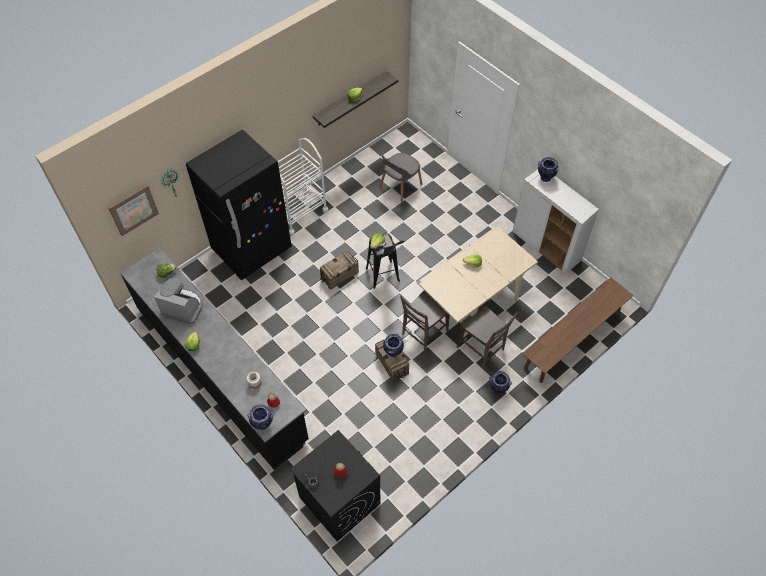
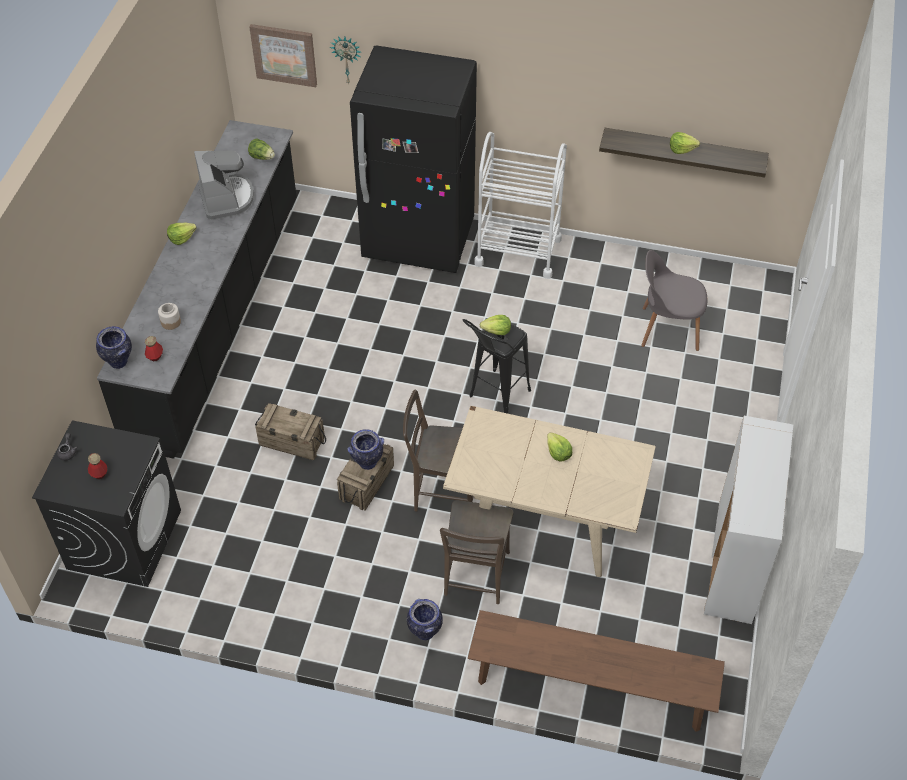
camera: 55 degrees right, 5 degrees down
crate [320,251,359,290] -> crate moved to [255,403,326,460]
vase [538,157,559,182] -> none

